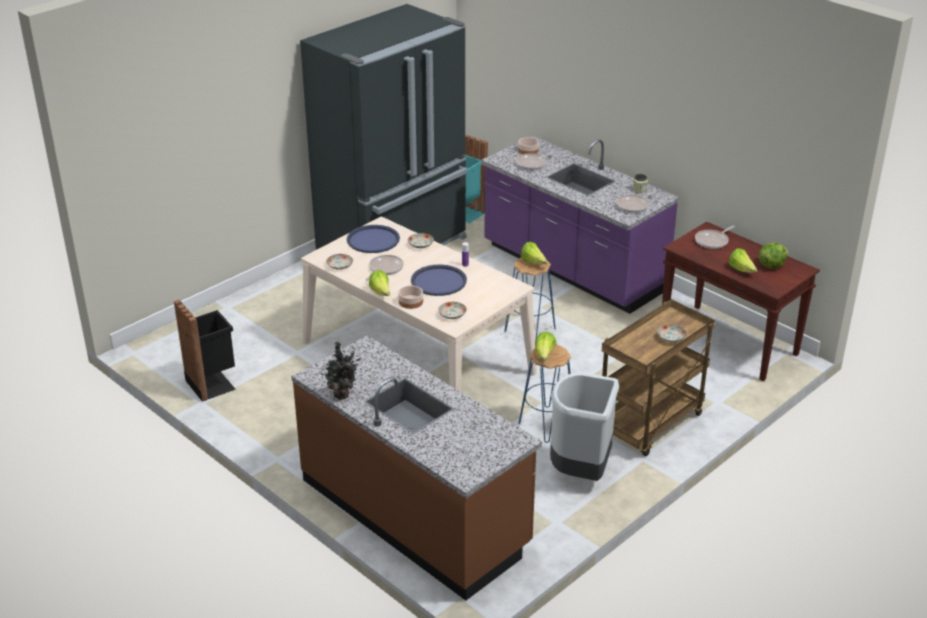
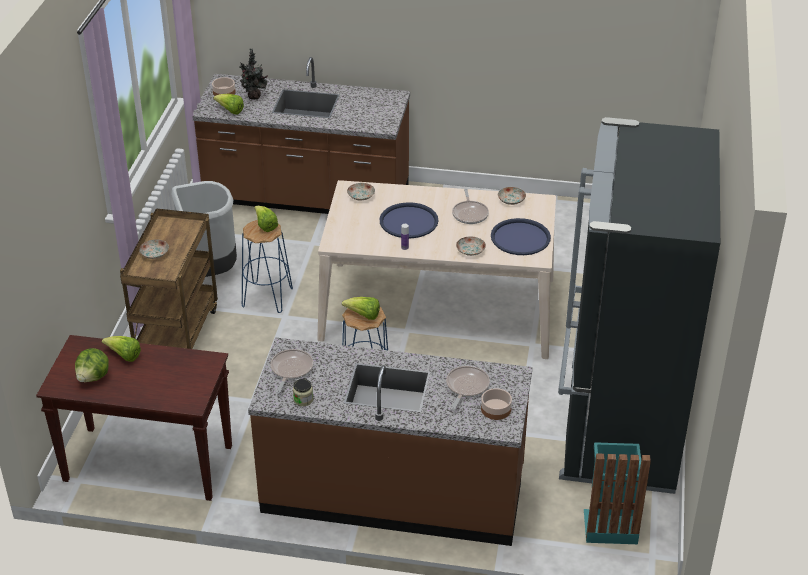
camera: 145 degrees right, 5 degrees up
black trash can [174,300,236,402] -> none
potted plant [319,342,361,400] -> potted plant moved to [239,48,269,100]
lettuce [369,270,390,296] -> lettuce moved to [213,94,244,115]
bowl [398,286,423,309] -> bowl moved to [212,77,235,96]
purple counter [481,136,679,314] -> brown counter [248,337,532,546]
frying pan [695,226,735,249] -> none

